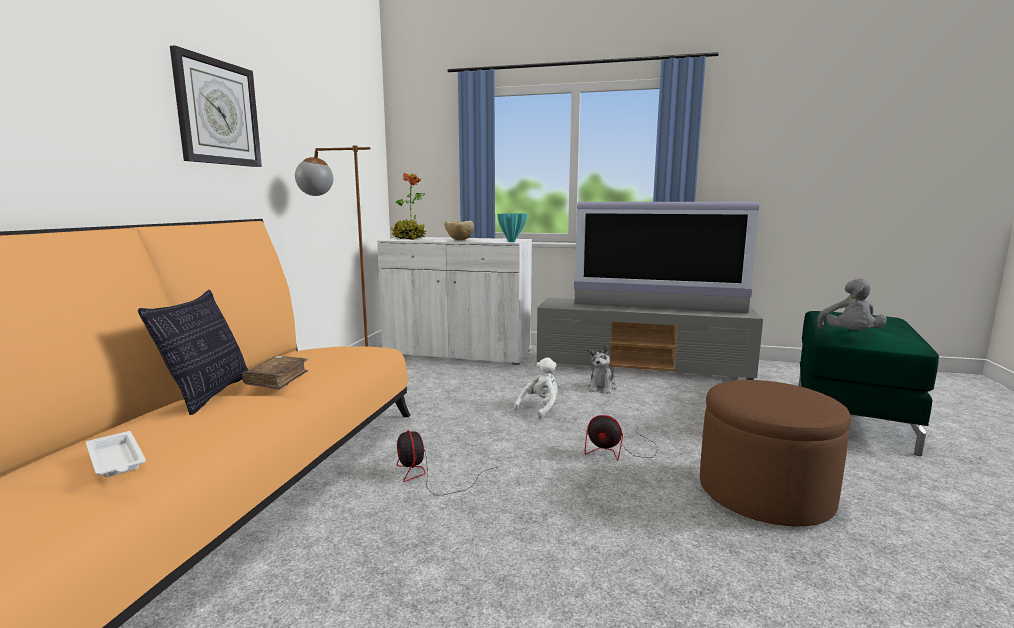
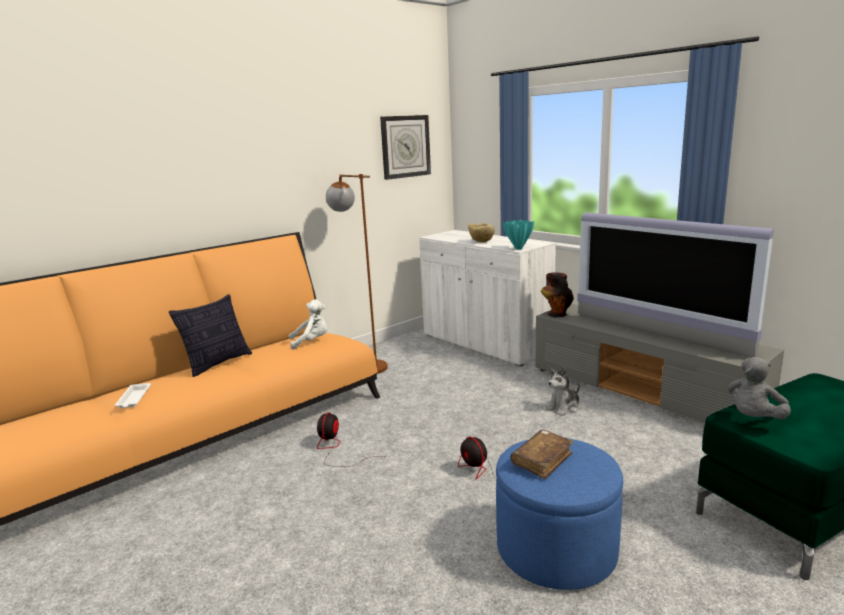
camera: 35 degrees right, 5 degrees up
wall clock [170,45,262,167] -> wall clock moved to [380,115,431,180]
brown book [242,356,308,390] -> brown book moved to [511,430,574,479]
potted plant [391,173,426,240] -> none
white plush toy [514,357,558,419] -> white plush toy moved to [289,300,327,349]
brown ottoman [700,380,851,526] -> blue ottoman [496,438,623,590]
none -> vase [541,272,574,317]

